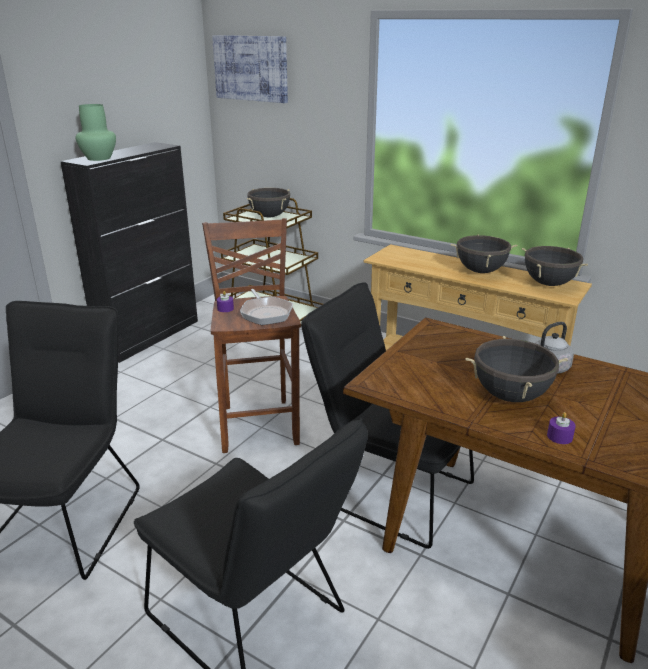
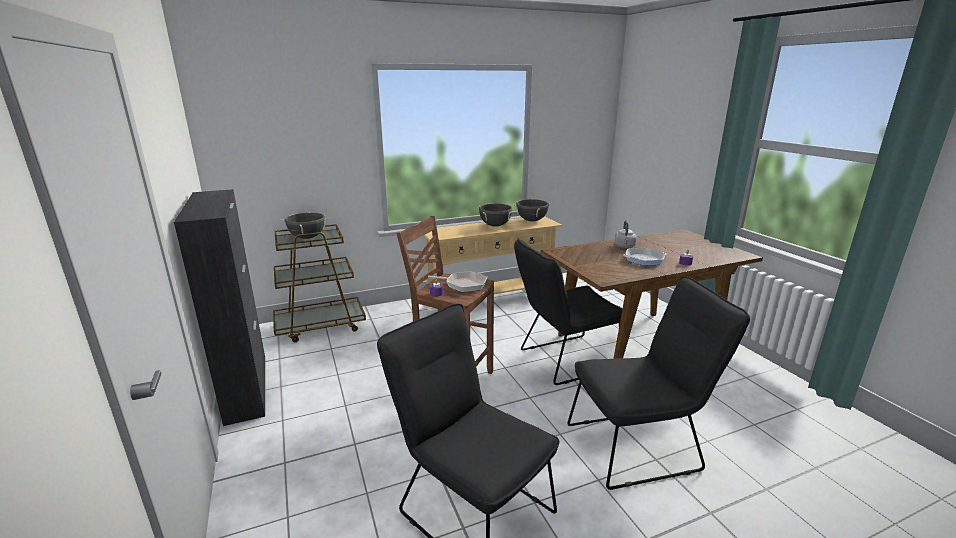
camera: 55 degrees left, 5 degrees down
green vase [76,104,116,161] -> none
picture [212,35,288,103] -> none
black cooking pot [465,336,568,402] -> frying pan [623,248,667,266]

